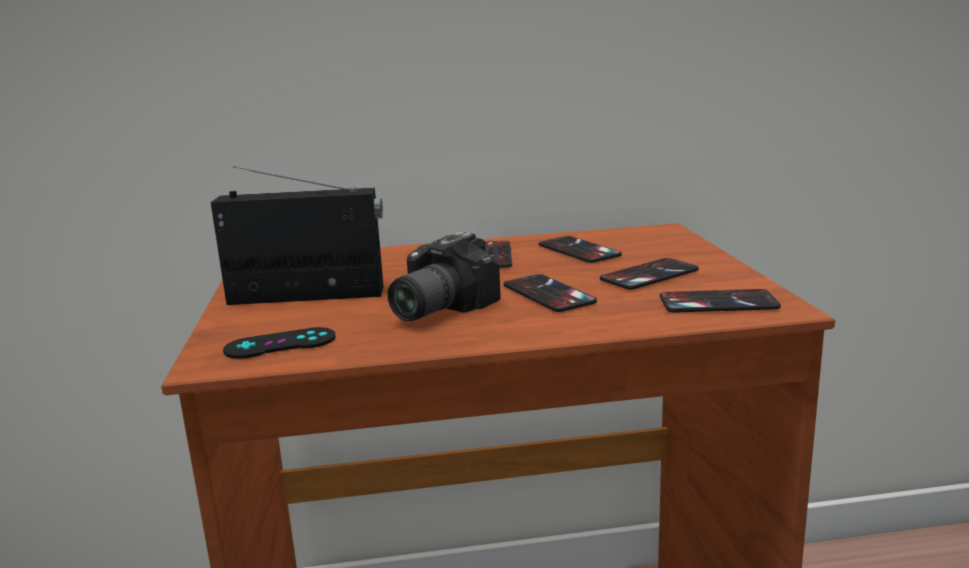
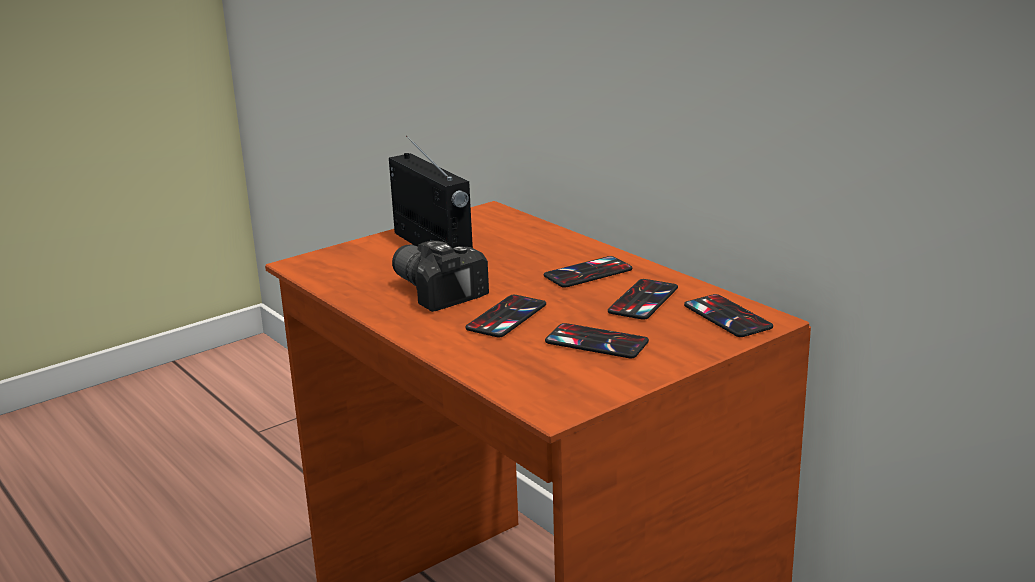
camera: 60 degrees right, 5 degrees up
black game controller [223,327,336,359] -> none
camera [388,232,501,321] -> camera turned 45 degrees clockwise [392,241,489,312]
phone [660,289,781,313] -> phone moved to [684,294,773,337]

